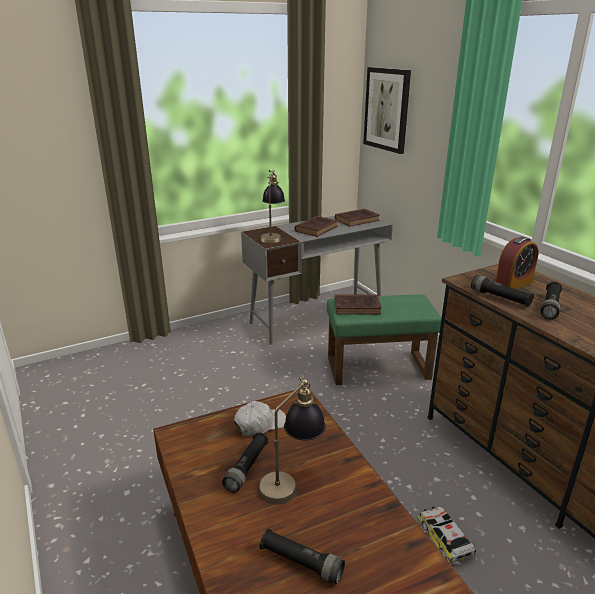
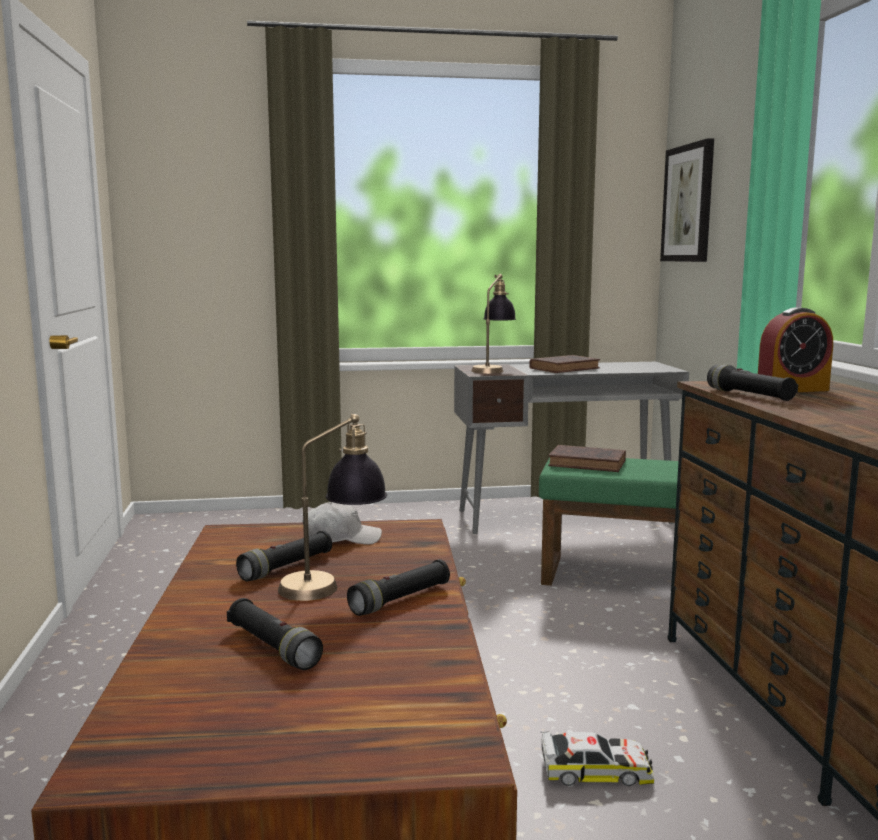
camera: 20 degrees right, 15 degrees down
brown book [335,209,380,227] -> none
toy car [418,506,476,563] -> toy car turned 90 degrees clockwise [540,731,654,786]
black flashlight [541,282,562,319] -> black flashlight moved to [347,559,450,616]

